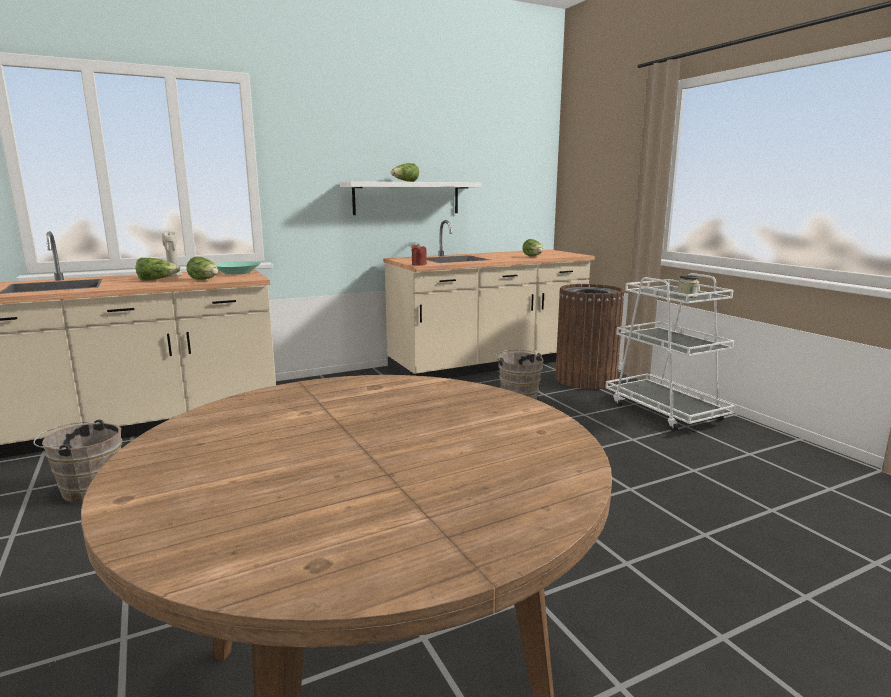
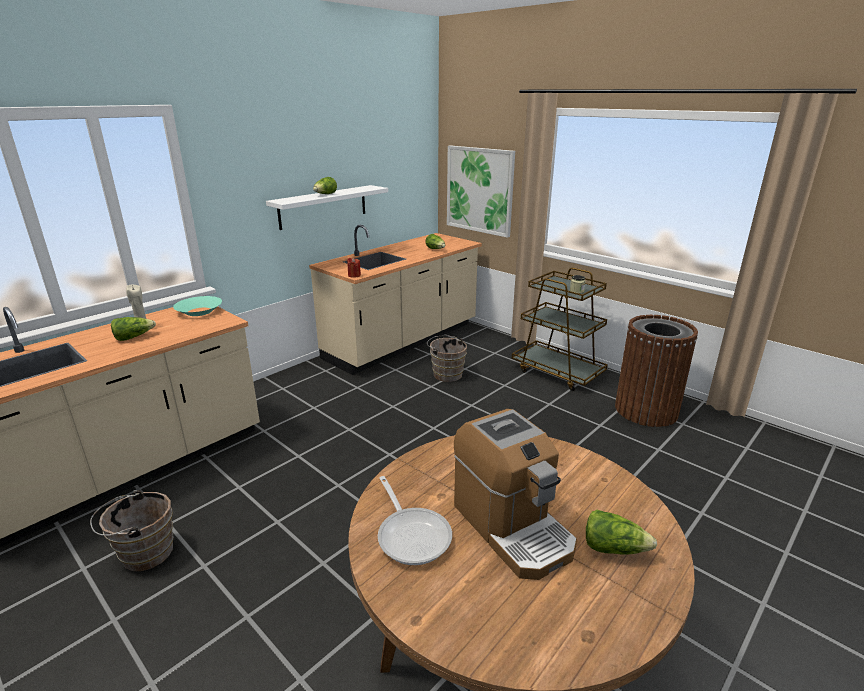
camera: 20 degrees left, 10 degrees up
lettuce [186,257,218,280] -> lettuce moved to [586,510,657,555]
brown trash can [555,284,625,389] -> brown trash can moved to [615,315,698,427]
white cart [605,273,735,432] -> brown cart [512,268,608,391]
none -> frying pan [378,476,452,565]
none -> picture [447,145,515,238]
none -> coffee machine [454,409,577,580]

